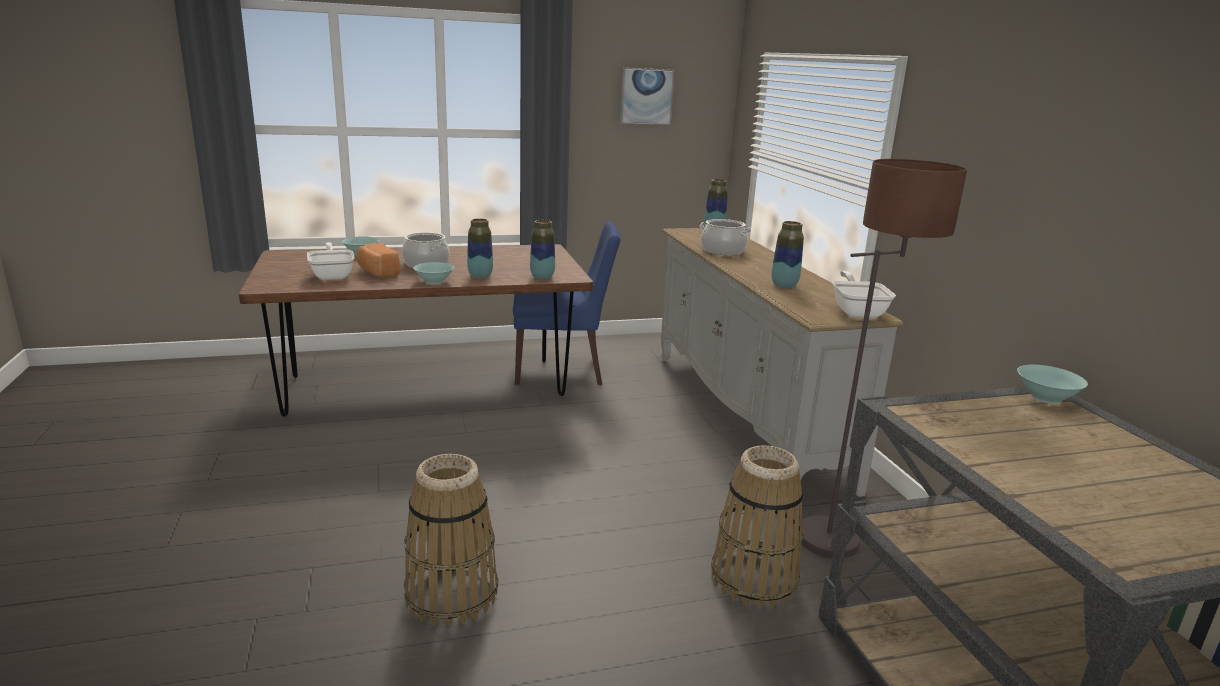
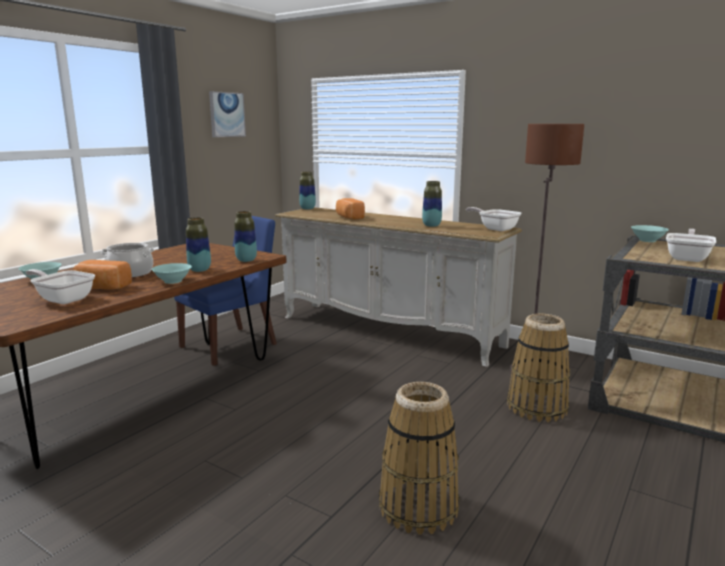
camera: 40 degrees left, 5 degrees down
cooking pot [700,219,751,255] -> bread [336,198,365,219]
none -> frying pan [666,229,716,262]

